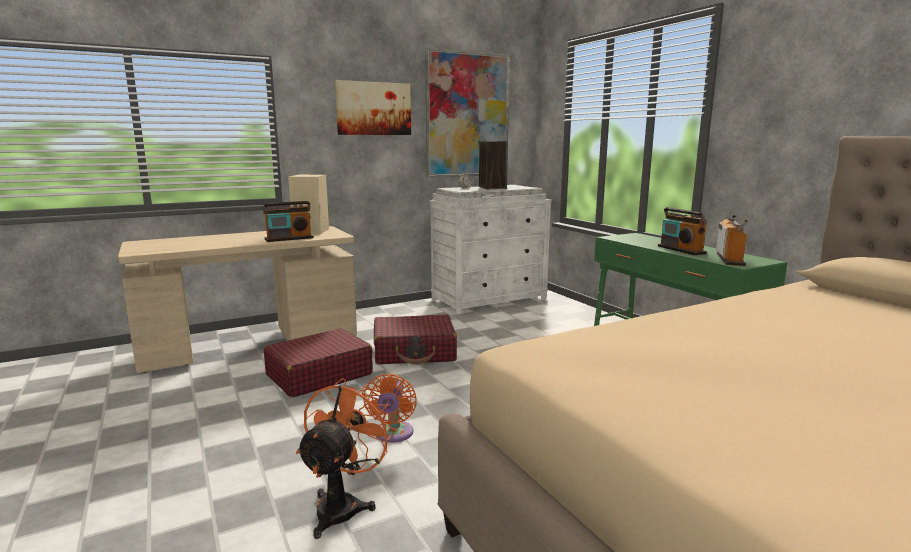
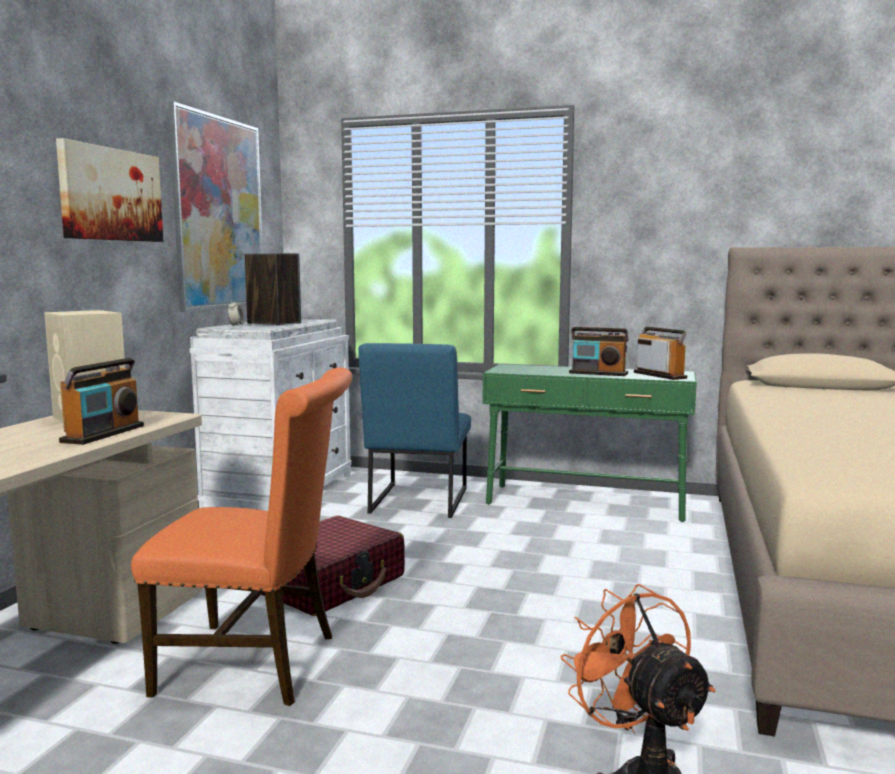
camera: 45 degrees left, 5 degrees down
red suitcase [264,328,373,398] -> orange chair [131,367,353,706]
orange fan [363,374,417,443] -> none
none -> blue chair [359,343,471,518]

